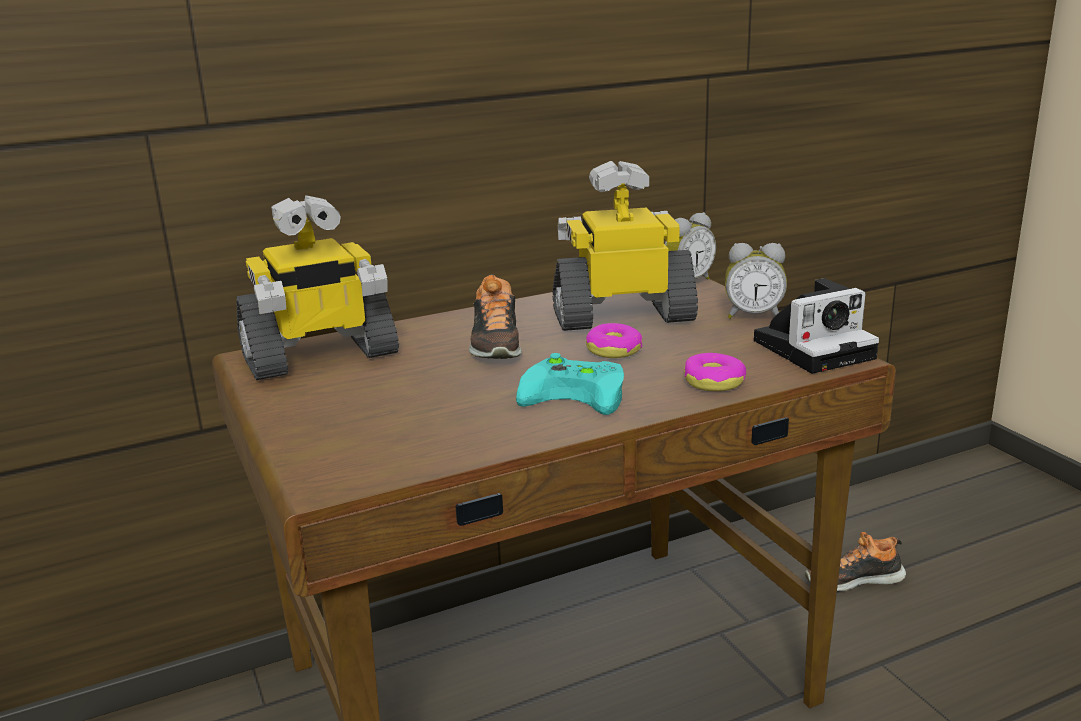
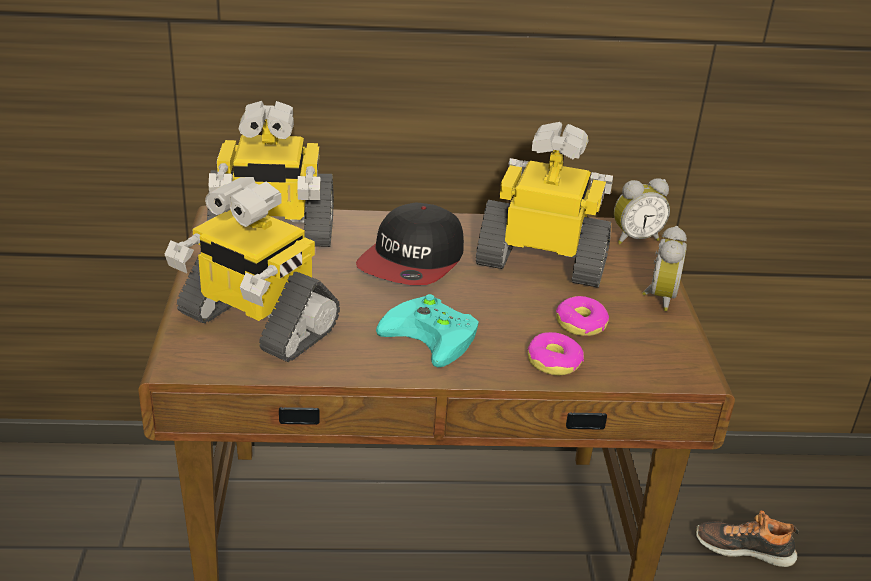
camera: 20 degrees right, 10 degrees up
shoe [469,274,522,359] -> cap [356,203,464,285]
donut [586,323,643,358] -> donut moved to [556,296,609,336]
alarm clock [725,243,787,319] -> alarm clock turned 105 degrees counterclockwise [642,226,687,311]
camera [754,278,879,374] -> none
none -> toy robot [165,177,340,362]

